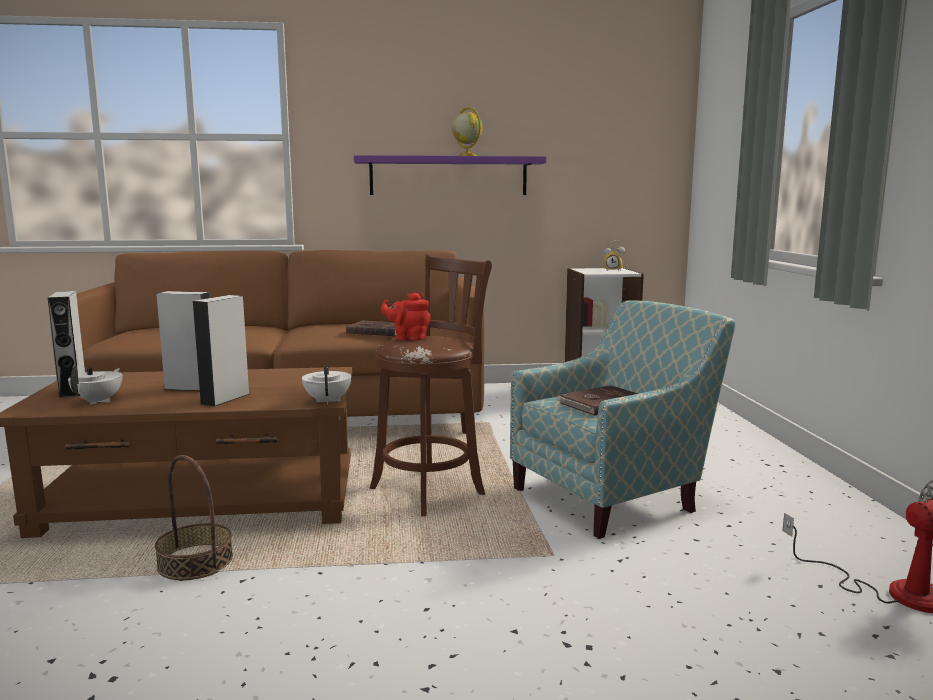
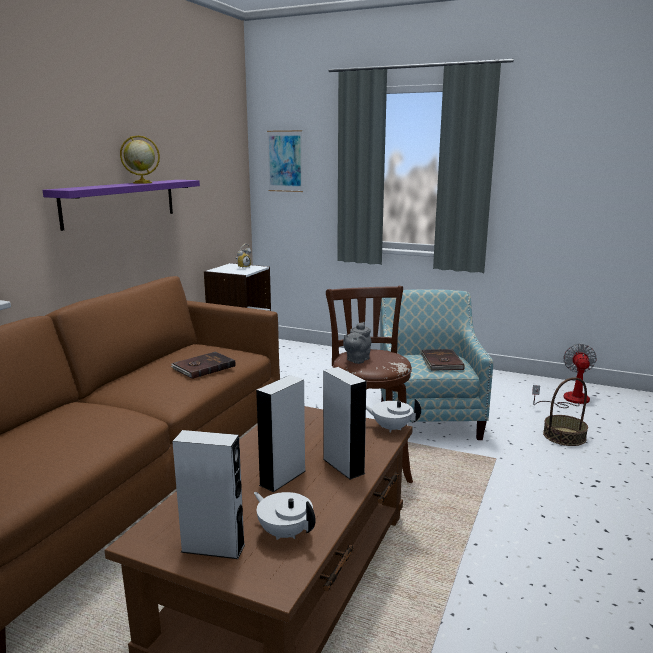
camera: 60 degrees left, 5 degrees up
basket [155,455,233,580] -> basket moved to [543,377,588,446]
red teapot [381,292,431,341] -> grey teapot [343,322,371,364]
none -> picture [267,130,303,192]

